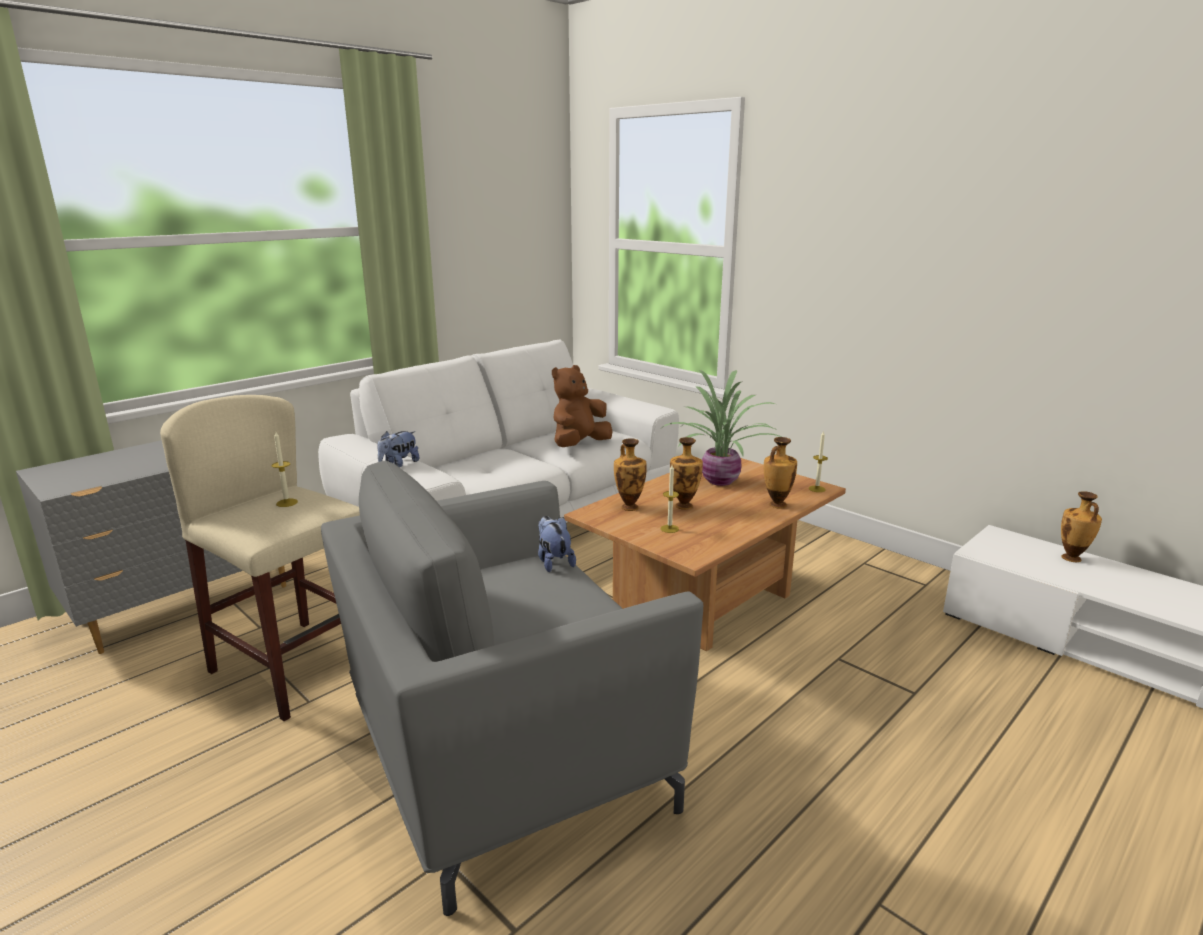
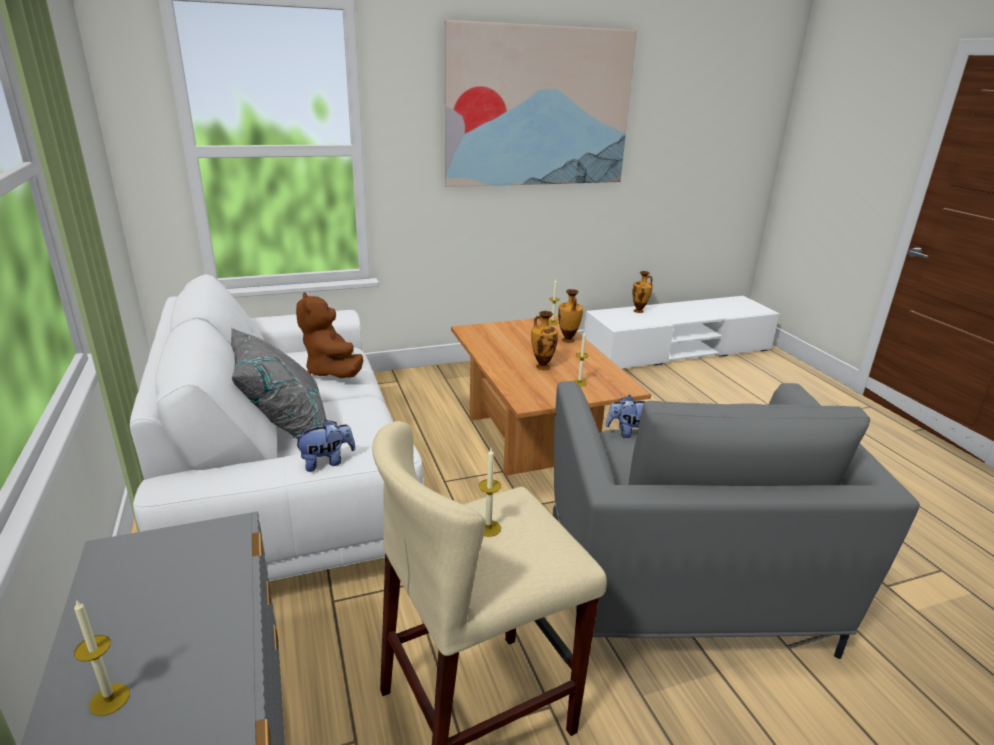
camera: 65 degrees left, 5 degrees up
plush toy [377,431,419,467] -> plush toy turned 90 degrees counterclockwise [293,419,356,472]
vase [614,438,647,511] -> none
potted plant [663,370,781,486] -> none
none -> candle [74,599,130,716]
none -> grey pillow [231,328,326,439]
none -> picture [445,20,637,187]

